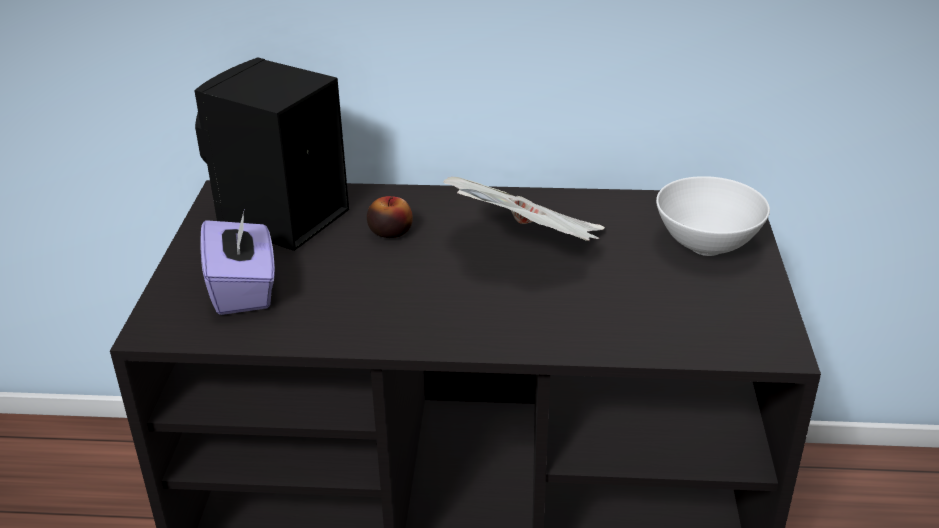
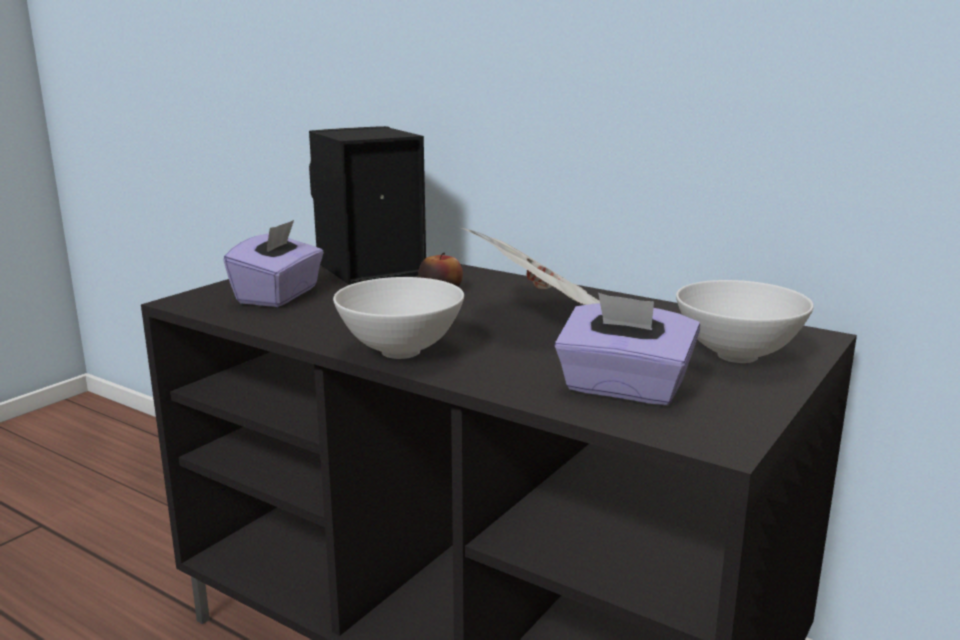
camera: 30 degrees right, 15 degrees down
none -> white bowl [333,277,464,359]
none -> purple tissue box [555,293,700,405]

